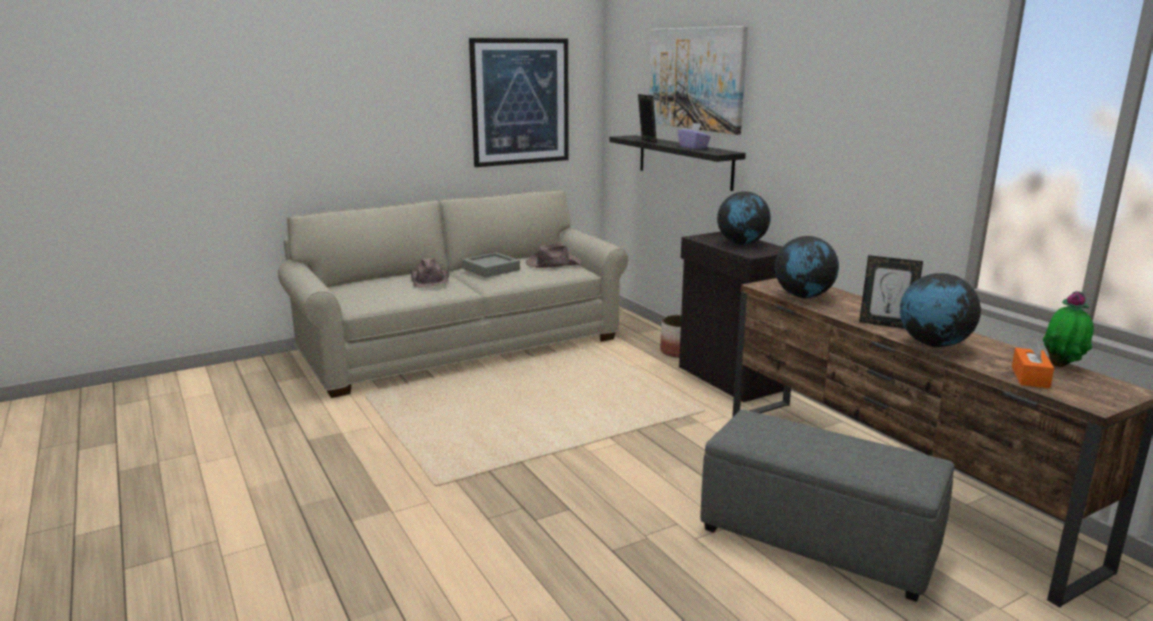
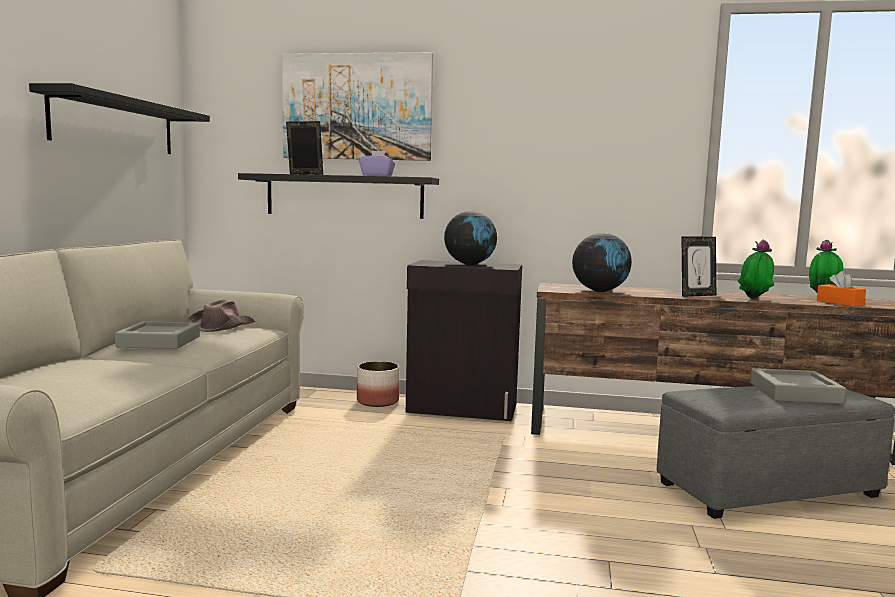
camera: 50 degrees left, 10 degrees down
brown hat [411,258,449,288] -> none
picture [469,38,569,167] -> black shelf [29,83,210,154]
globe [900,273,981,347] -> potted plant [737,239,774,299]
none -> grey tray [750,368,846,404]

